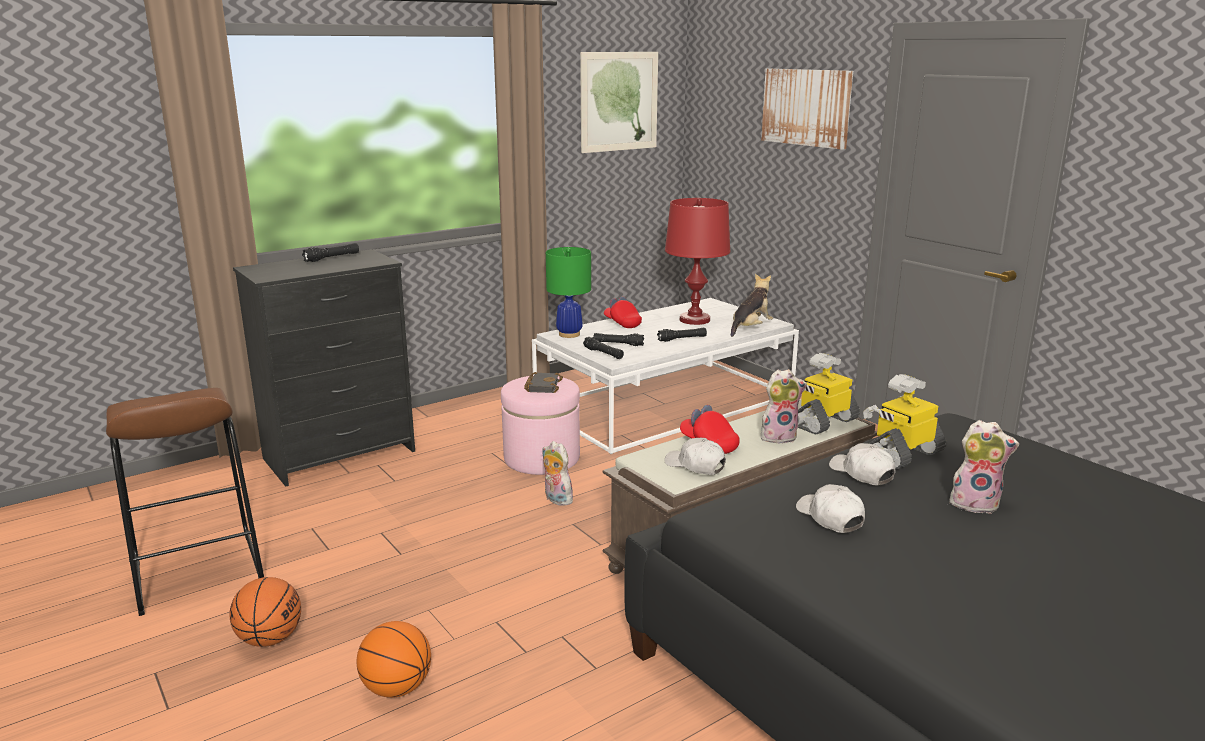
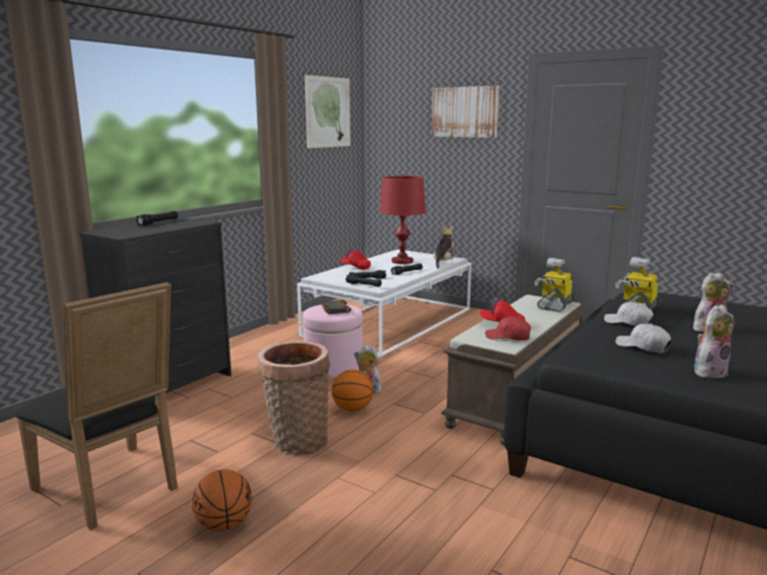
camera: 20 degrees left, 5 degrees down
brown stool [106,388,264,616] -> black chair [15,282,178,530]
basketball [357,621,431,698] -> basketball moved to [332,370,373,412]
green table lamp [546,247,591,338] -> none
white cap [664,438,726,475] -> red cap [485,316,531,340]
plush toy [761,369,807,444] -> plush toy moved to [694,305,735,379]
none -> basket [258,341,330,456]

